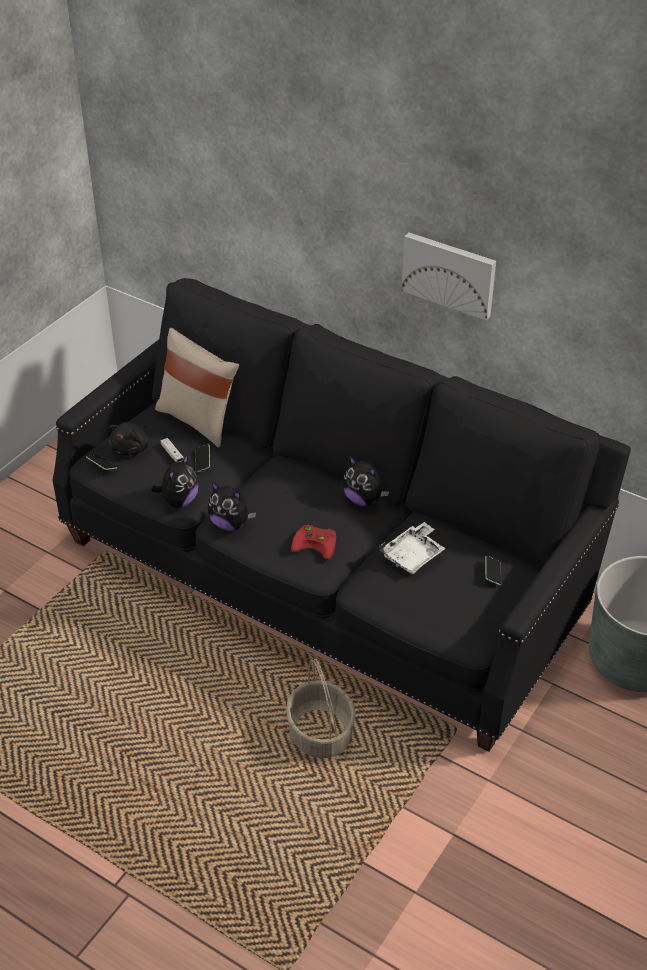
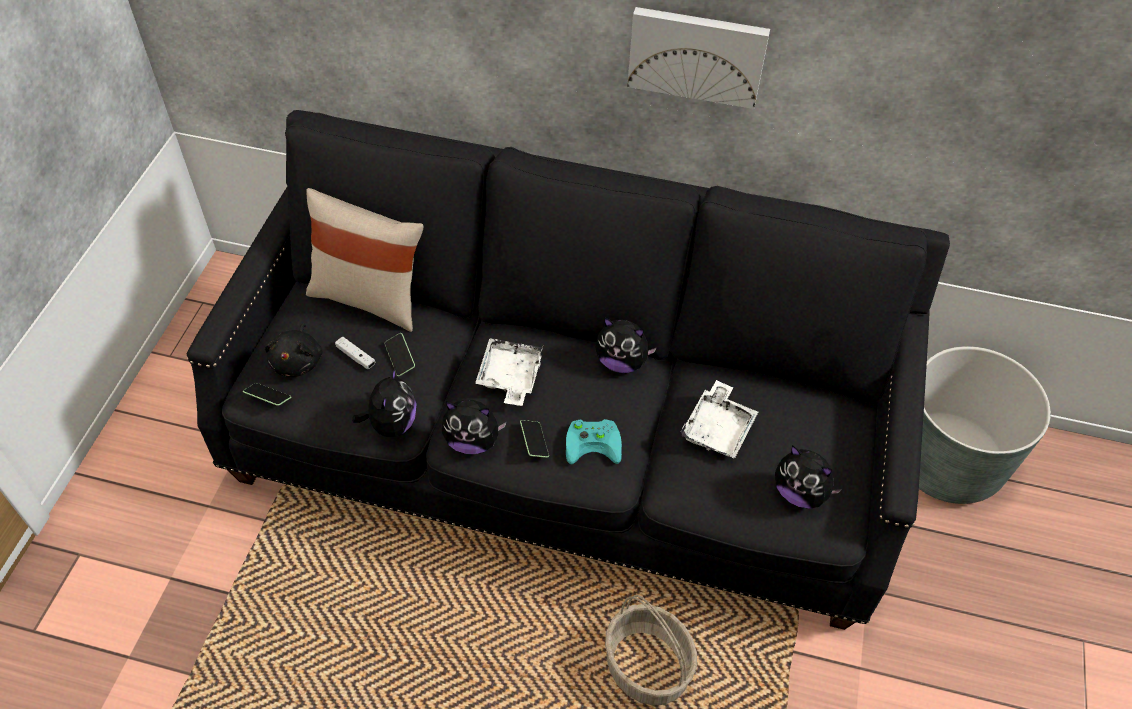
camera: 20 degrees left, 10 degrees up
red game controller [291,525,336,560] -> turquoise game controller [566,419,622,464]
phone [485,556,501,585] -> phone moved to [520,420,549,458]
none -> white tray [475,338,543,406]
none -> plush toy [775,445,842,509]

